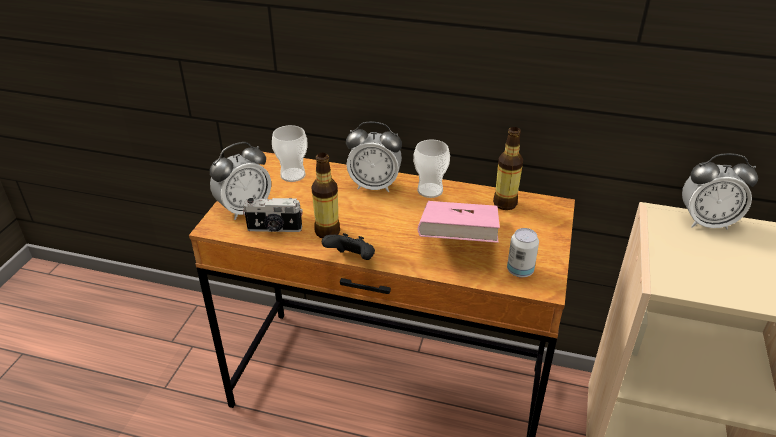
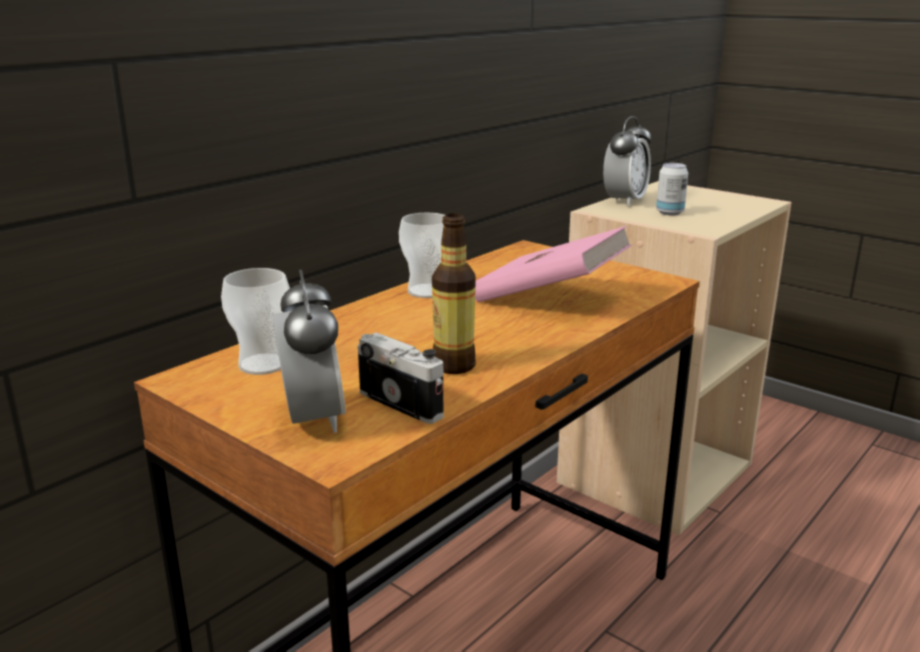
camera: 65 degrees left, 15 degrees down
camera [243,198,303,232] -> camera turned 75 degrees counterclockwise [358,332,444,424]
black game controller [322,233,375,260] -> none
alarm clock [346,121,402,192] -> none
bottle [493,127,523,210] -> none
can [507,228,539,277] -> can moved to [656,163,688,216]

